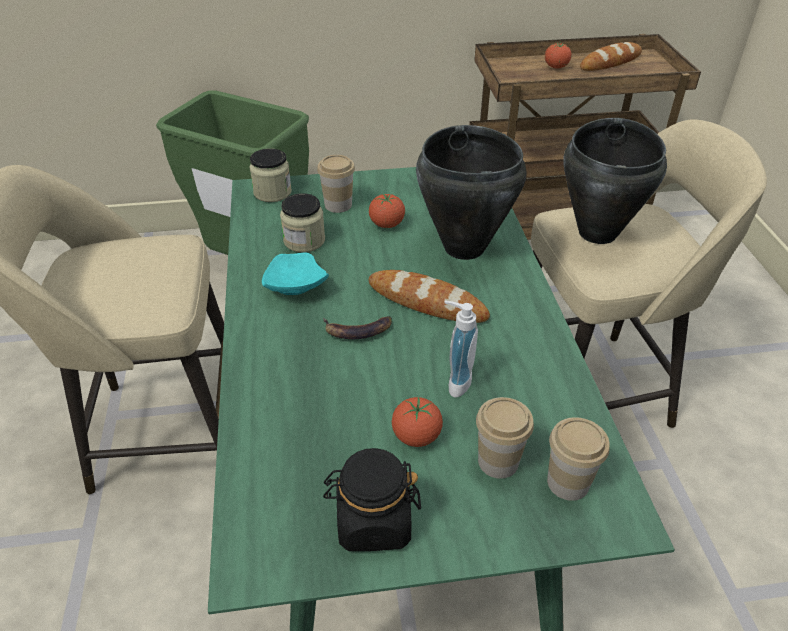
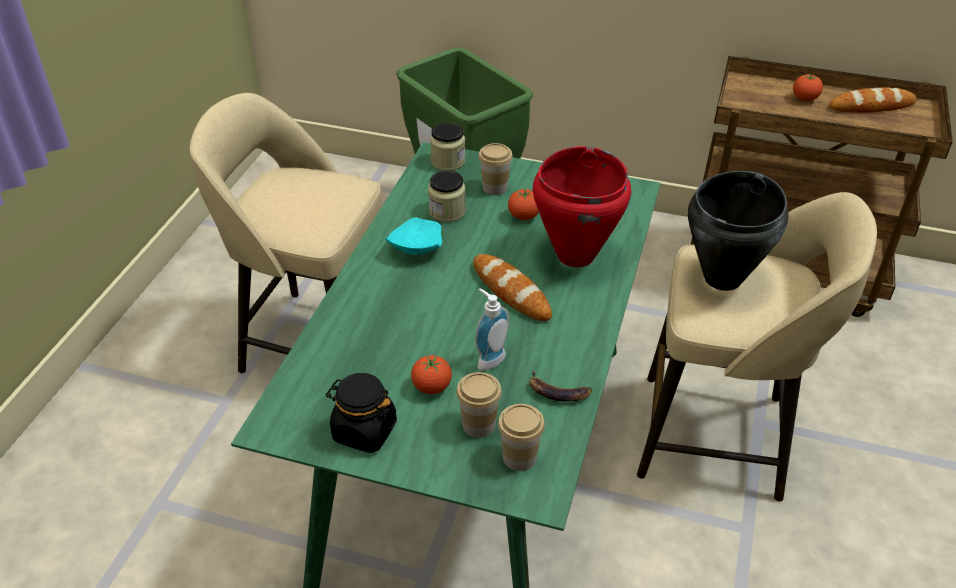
camera: 25 degrees right, 0 degrees up
banana [323,316,392,339] -> banana moved to [529,370,592,401]
black cooking pot [416,125,527,260] -> red cooking pot [533,146,631,267]

